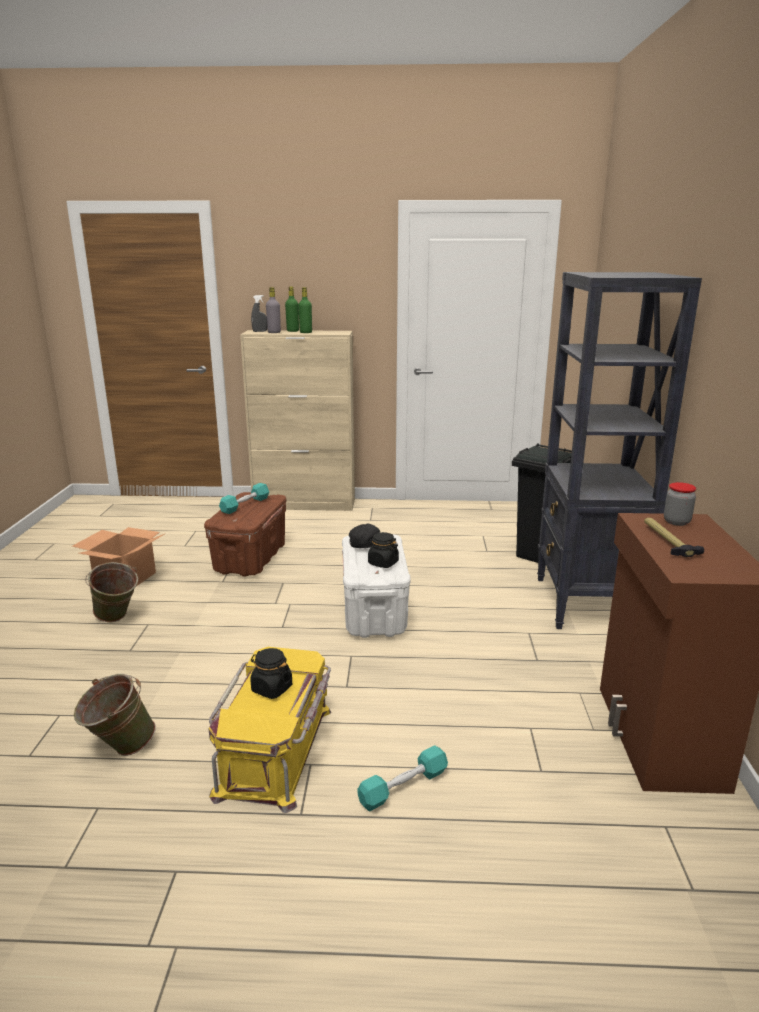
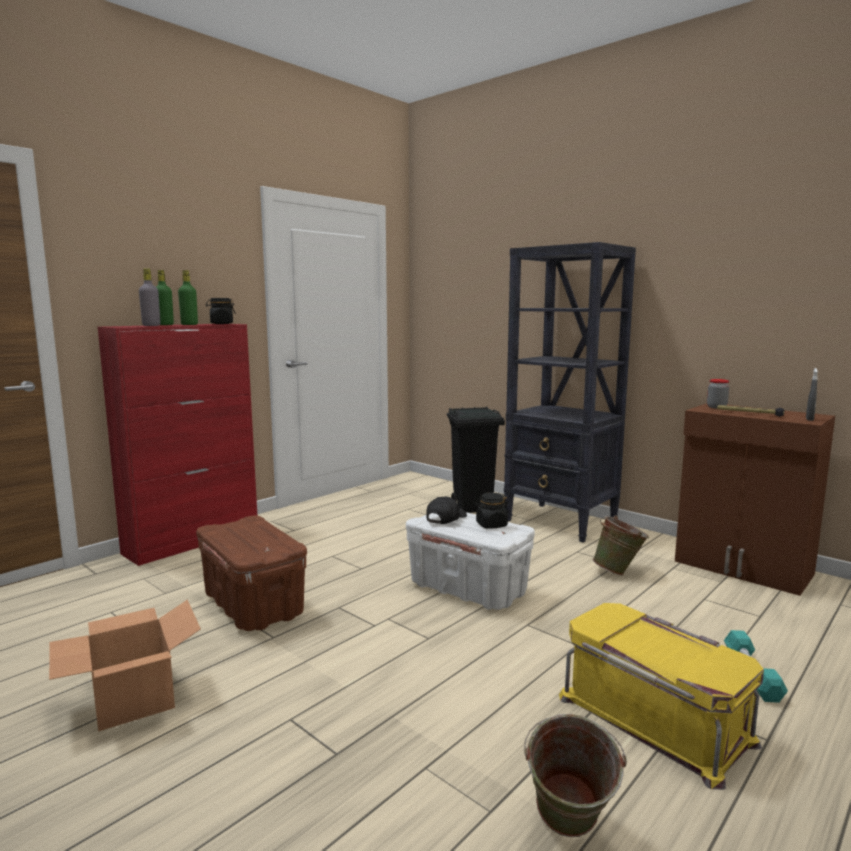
camera: 50 degrees left, 10 degrees down
green bucket [85,562,138,622] -> green bucket moved to [593,516,649,576]
turquoise dumbbell [219,483,269,514] -> none
beige cabinet [240,330,355,511] -> red cabinet [98,324,257,566]
black jar [250,648,292,699] -> black jar moved to [205,298,236,324]
grey spray bottle [251,295,267,332] -> grey spray bottle moved to [806,368,818,421]

